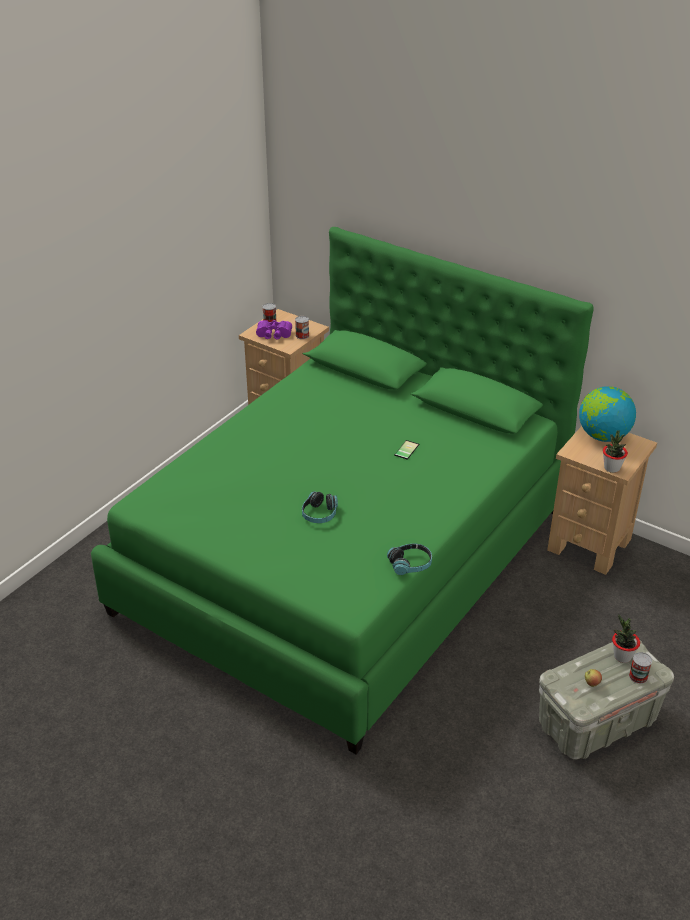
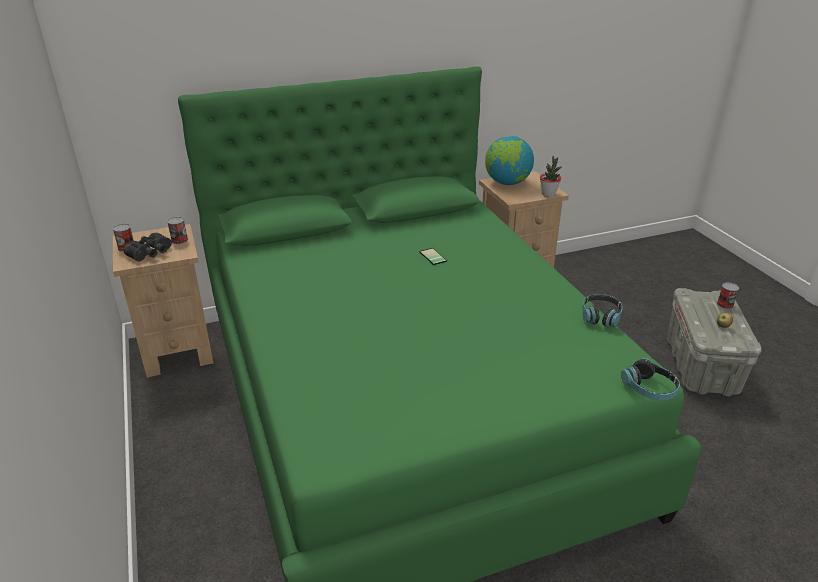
camera: 55 degrees left, 5 degrees down
purple binoculars [256,320,292,339] -> black binoculars [124,233,172,261]
headphones [302,492,338,523] -> headphones moved to [621,358,680,401]
potted plant [612,615,640,663] -> none

